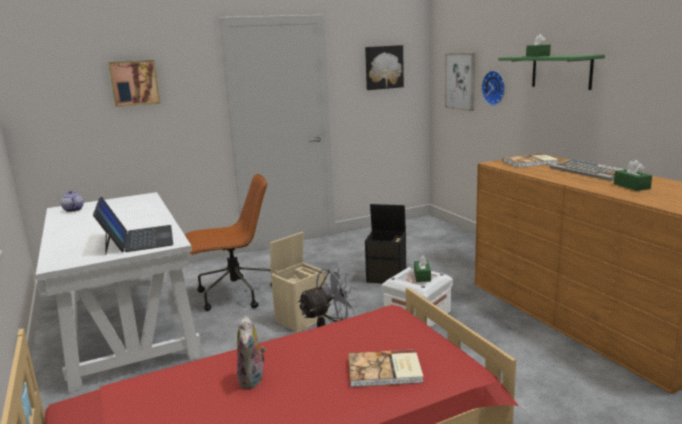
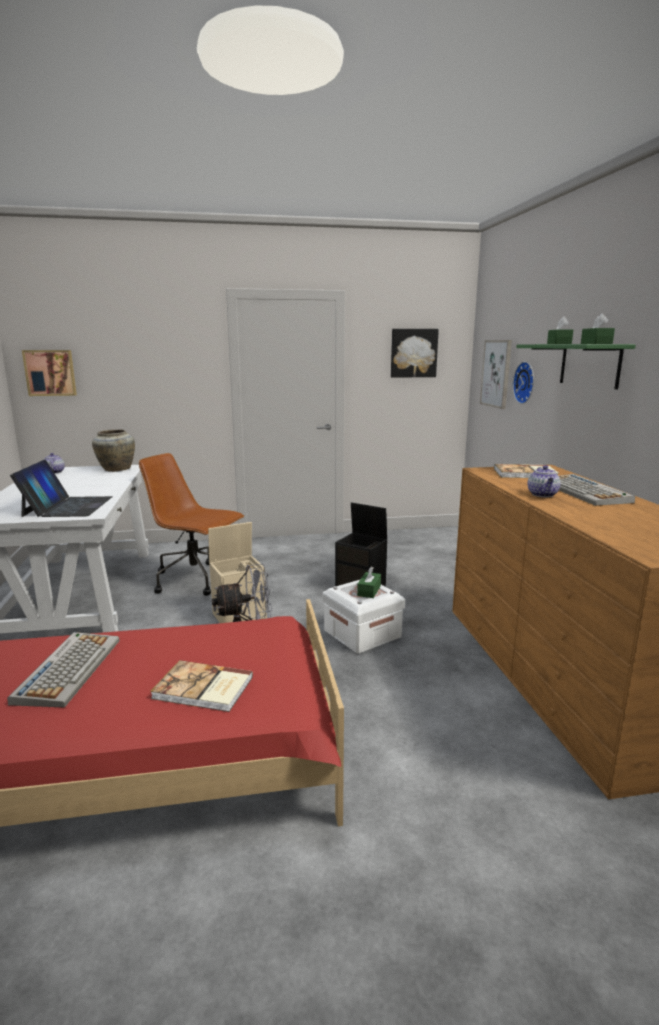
camera: 15 degrees right, 0 degrees up
picture [108,60,160,107] -> picture moved to [22,350,77,396]
brown office chair [185,174,272,311] -> brown office chair turned 150 degrees counterclockwise [139,453,244,596]
plush toy [237,316,266,389] -> keyboard [7,632,119,707]
green tissue box [614,160,652,191] -> green tissue box moved to [581,313,615,344]
none -> beige vase [92,429,135,472]
none -> teapot [527,465,561,497]

